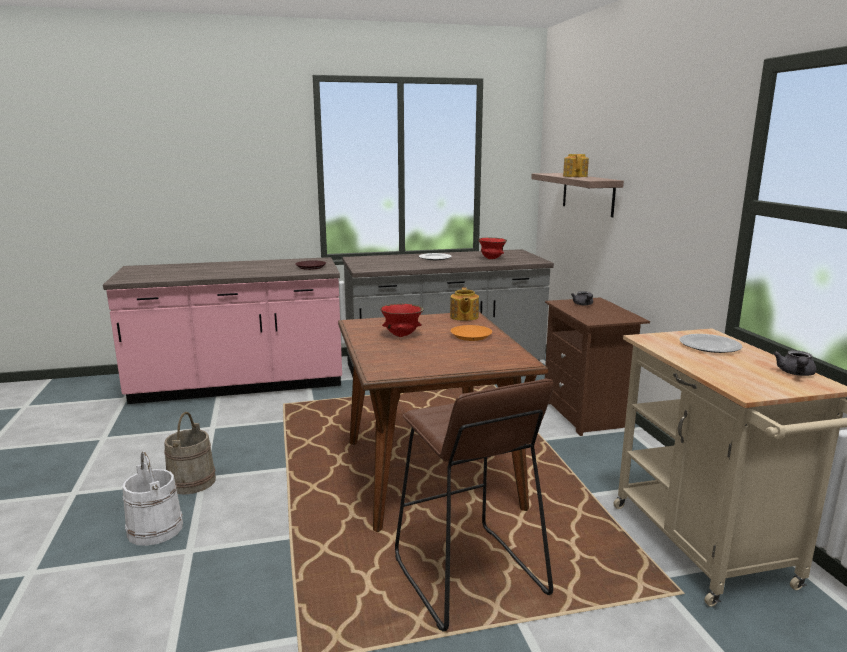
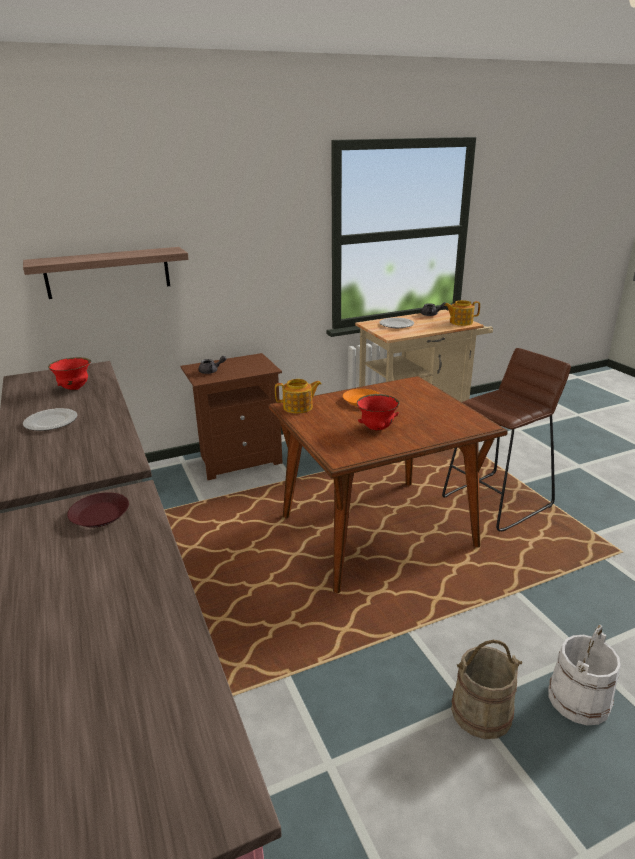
camera: 100 degrees left, 10 degrees up
teapot [563,154,589,177] -> teapot moved to [444,300,480,326]

